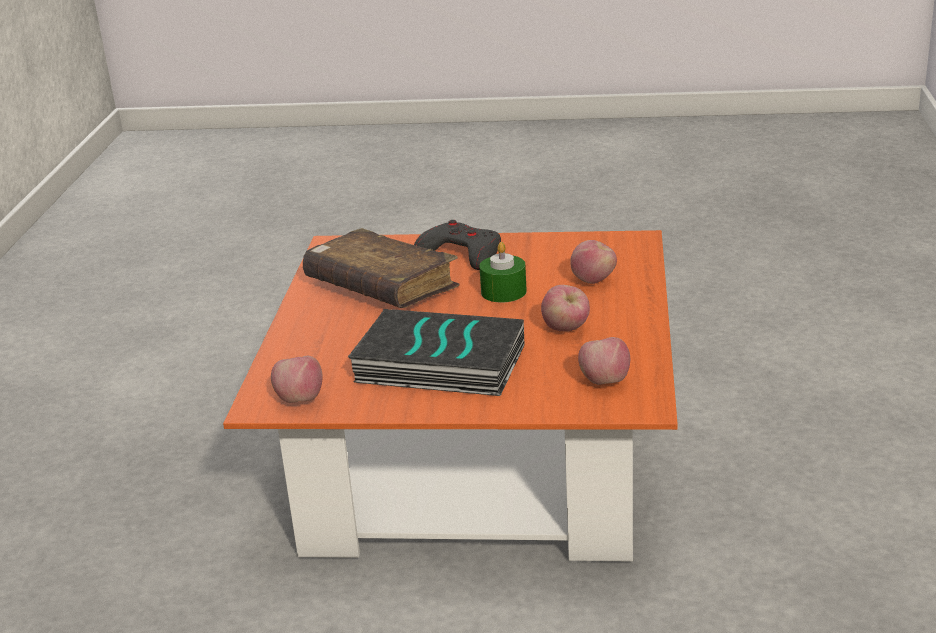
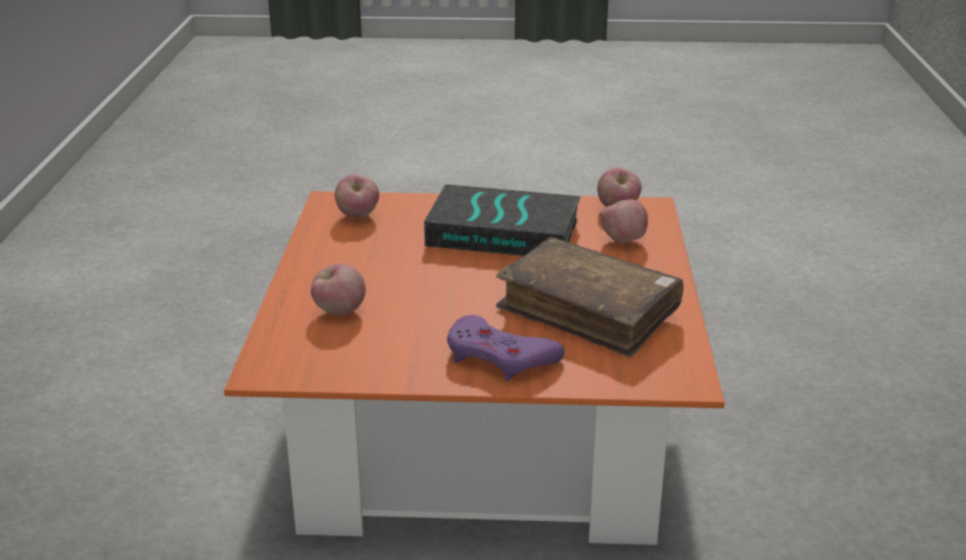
camera: 175 degrees right, 0 degrees up
grey game controller [414,220,501,270] -> purple game controller [447,315,564,381]
green candle [480,242,527,303] -> none
apple [541,285,590,331] -> apple moved to [601,199,648,243]

